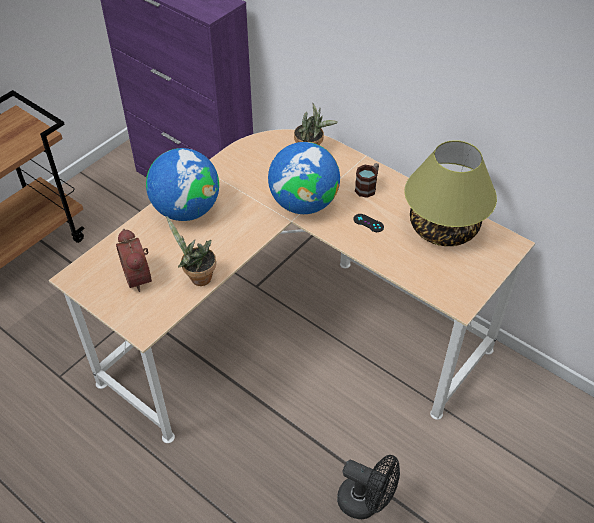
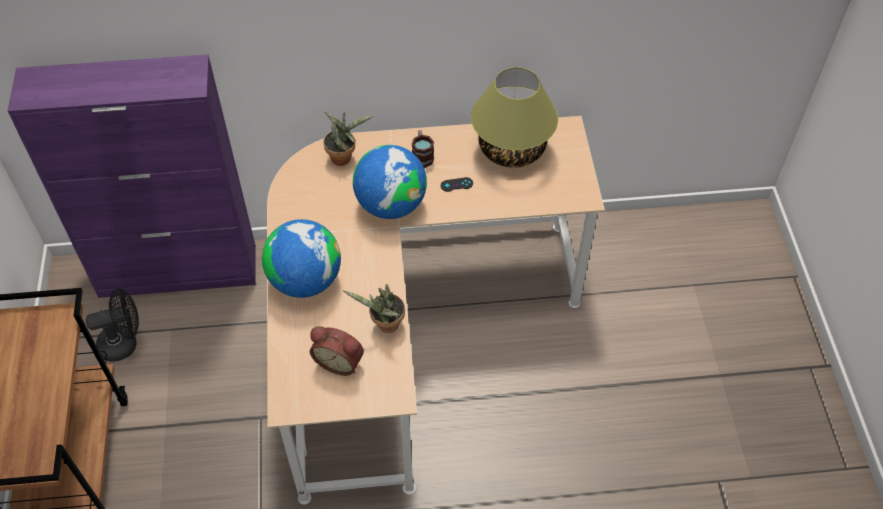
camera: 45 degrees left, 5 degrees up
black fan [337,455,400,519] -> black fan moved to [86,288,139,362]

